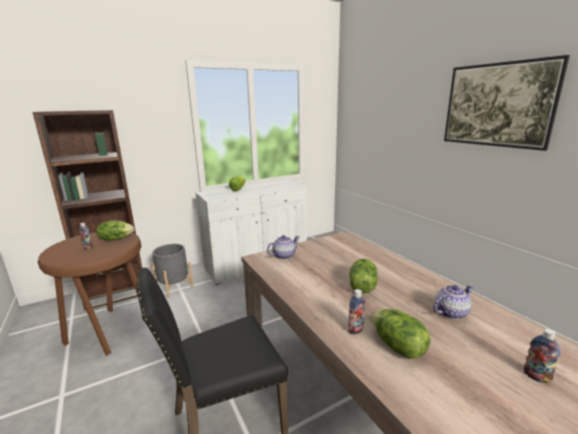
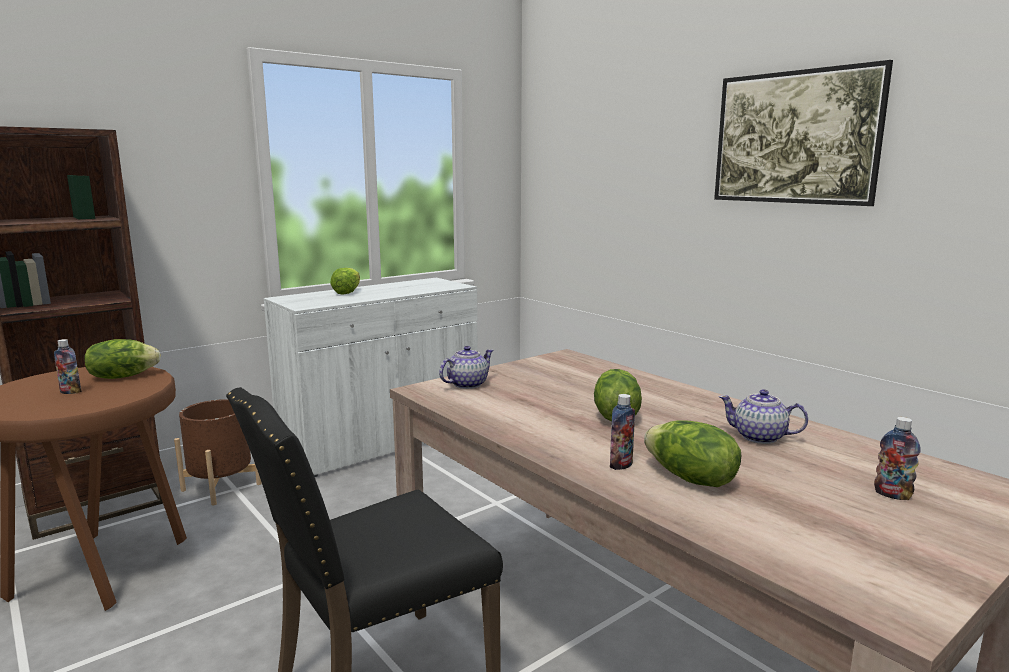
camera: 10 degrees left, 5 degrees down
grey planter [151,244,193,298] -> brown planter [174,399,262,506]
teapot [433,285,473,319] -> teapot turned 120 degrees counterclockwise [719,389,808,444]

